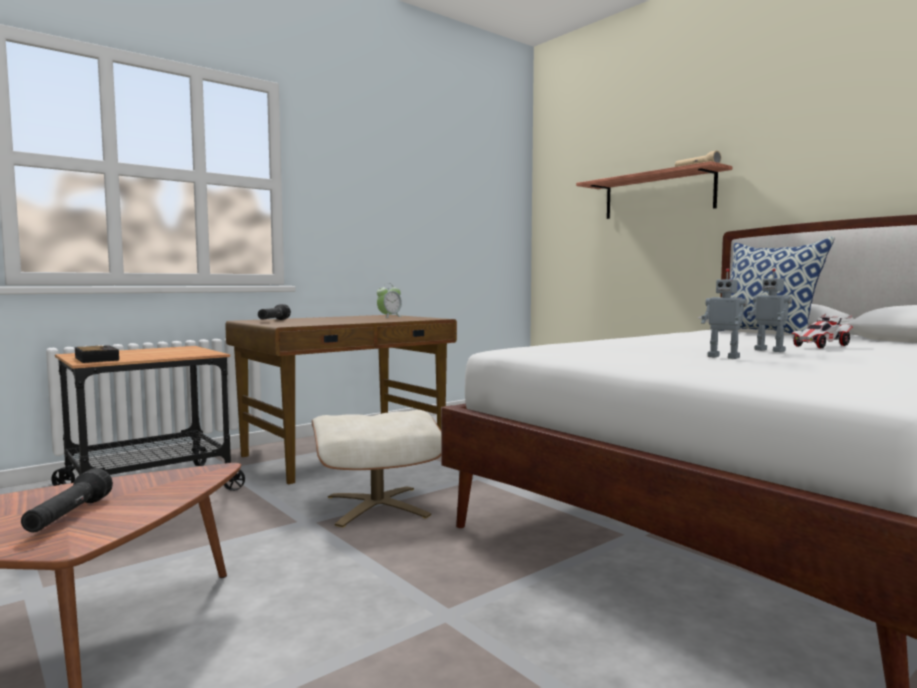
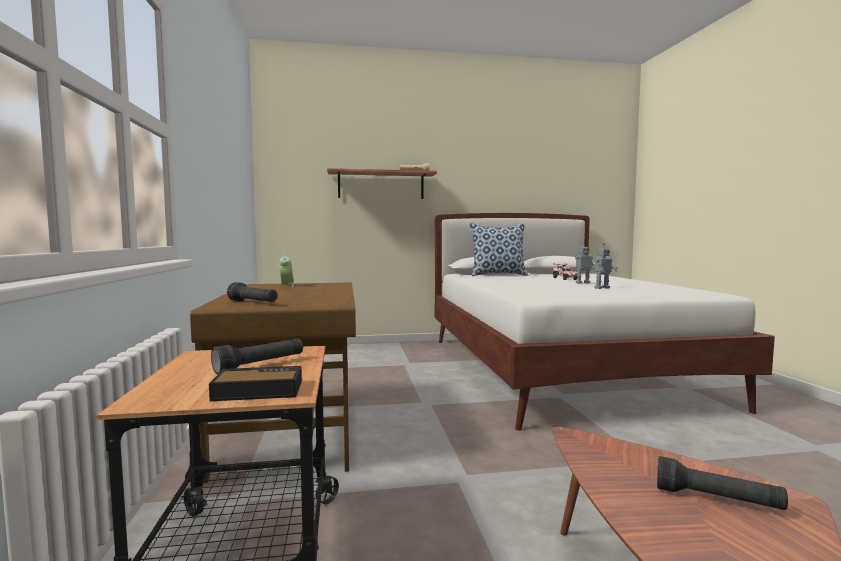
camera: 60 degrees left, 0 degrees up
beige ottoman [312,410,441,527] -> none
none -> black flashlight [211,338,303,375]

